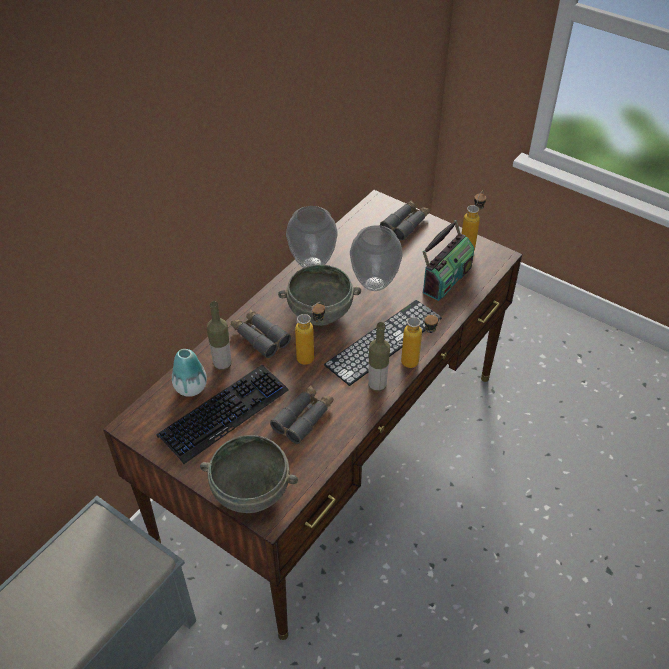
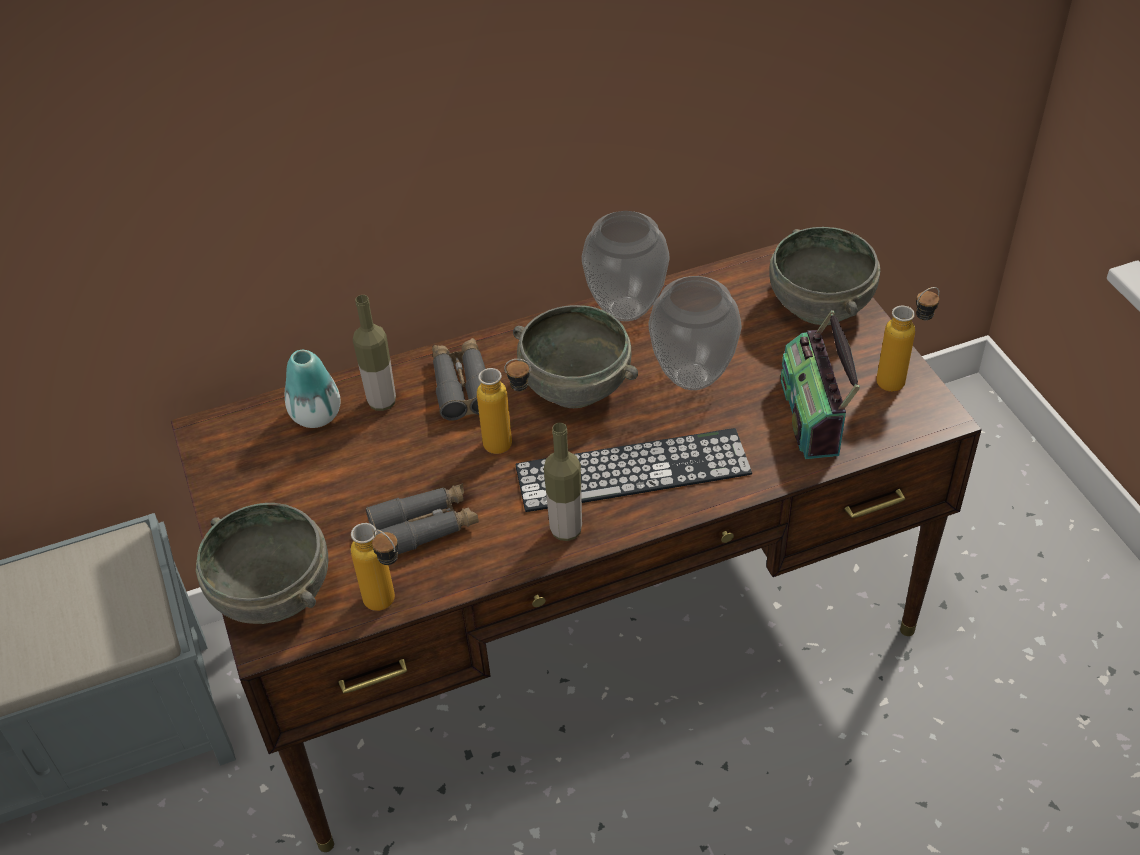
camera: 35 degrees right, 0 degrees up
keyboard [157,365,289,464] -> none
grey binoculars [380,200,430,241] -> grey bowl [769,227,880,325]
bottle [401,314,440,368] -> bottle moved to [351,523,398,611]
radio [423,220,474,301] -> radio turned 105 degrees clockwise [780,310,860,459]

